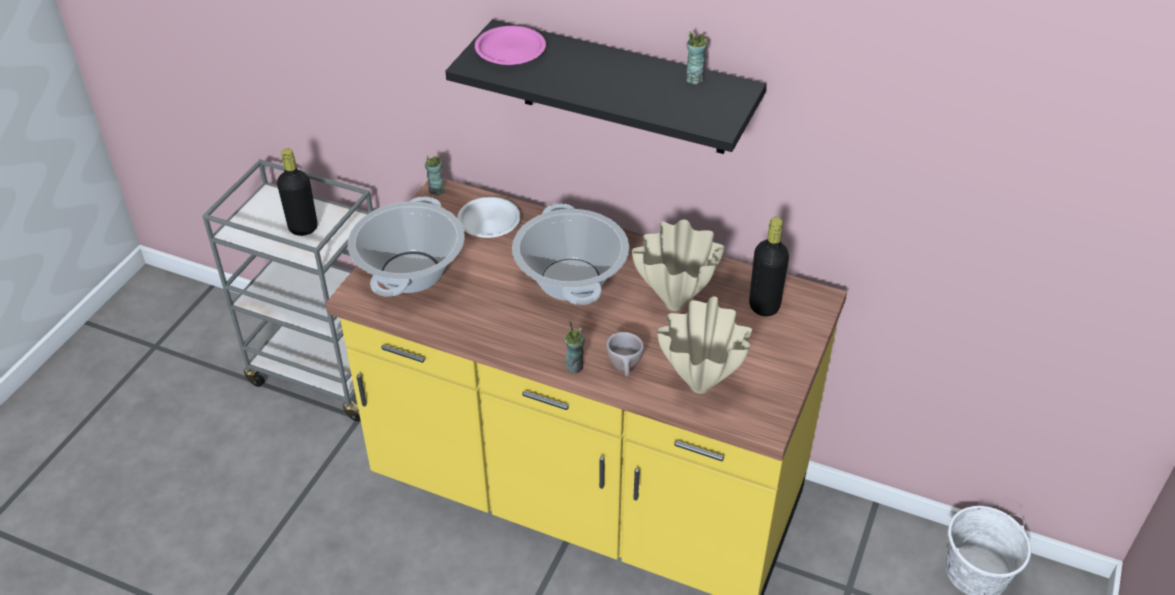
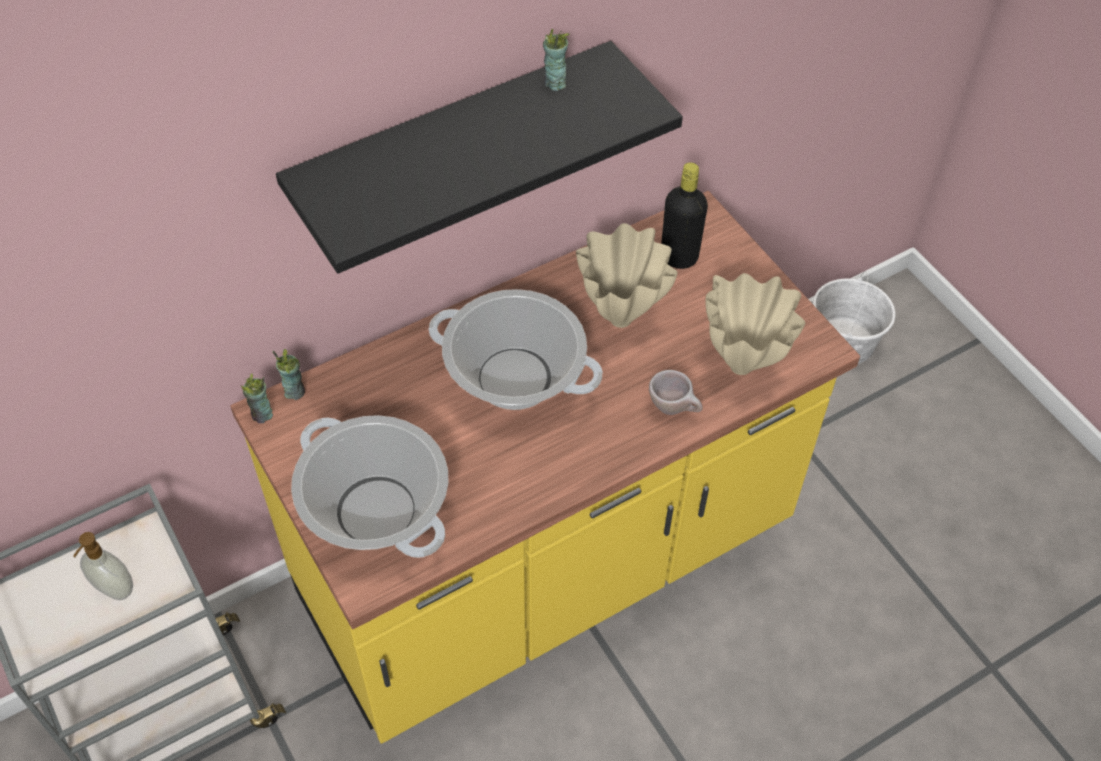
camera: 55 degrees left, 10 degrees up
black bottle [277,149,317,236] -> soap dispenser [73,532,133,600]
white plate [457,197,521,238] -> none
pink plate [475,26,546,65] -> none
cup [565,321,585,373] -> cup moved to [272,349,305,400]

